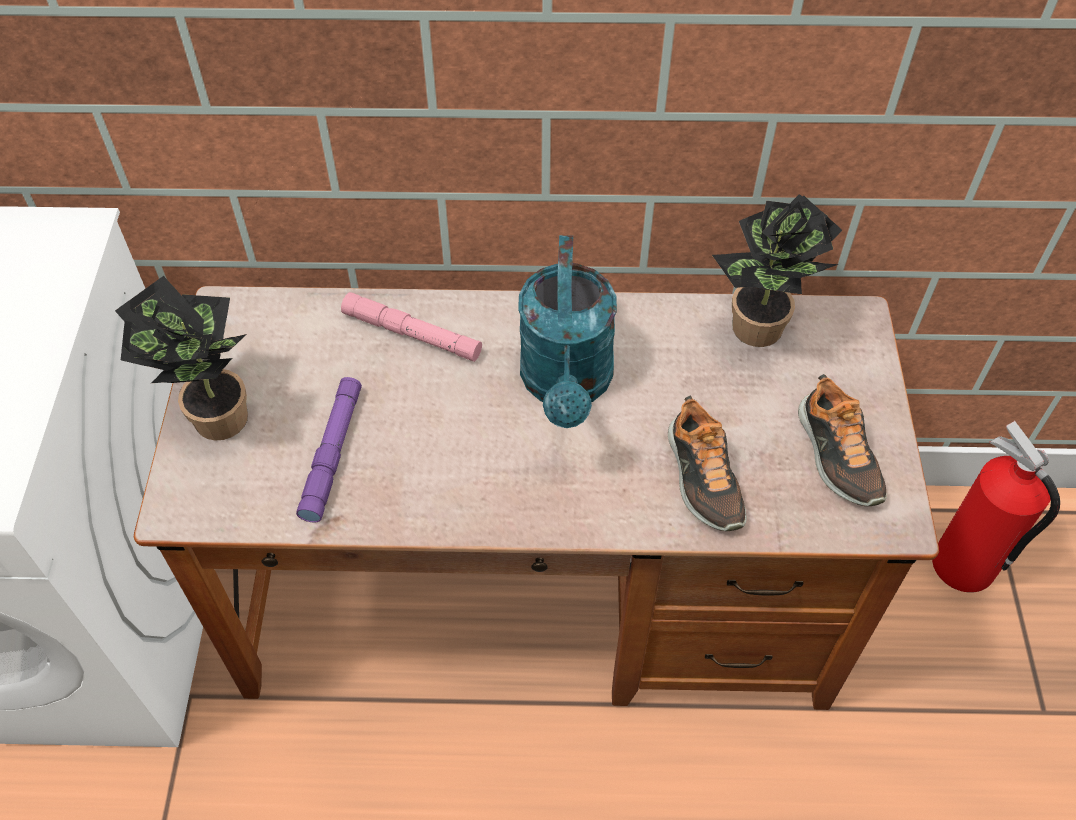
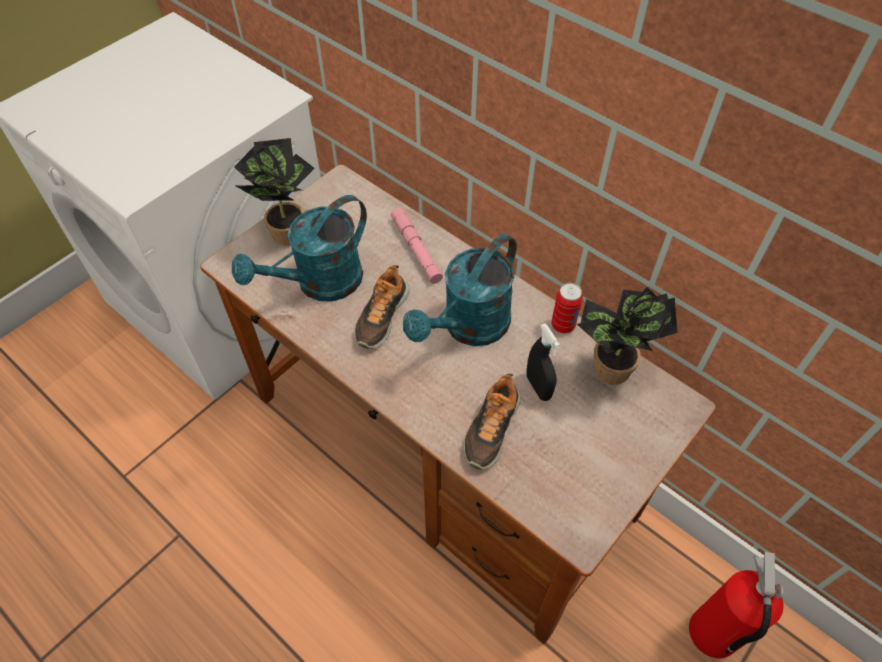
camera: 40 degrees right, 0 degrees up
purple flashlight [296,377,362,523] -> turquoise watering can [232,195,367,302]
shoe [798,374,887,506] -> shoe moved to [355,265,410,349]
none -> black spray bottle [527,323,560,401]
none -> can [551,283,583,334]

